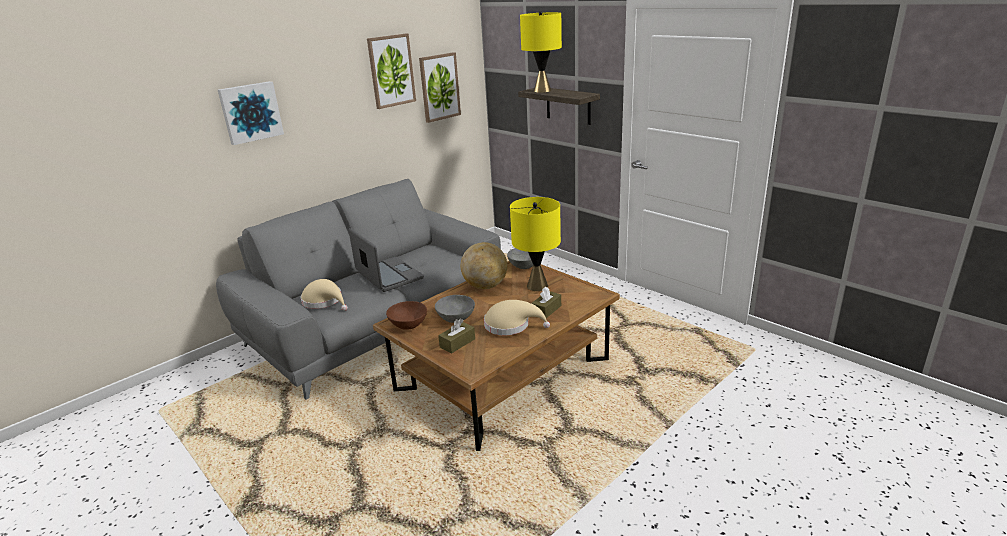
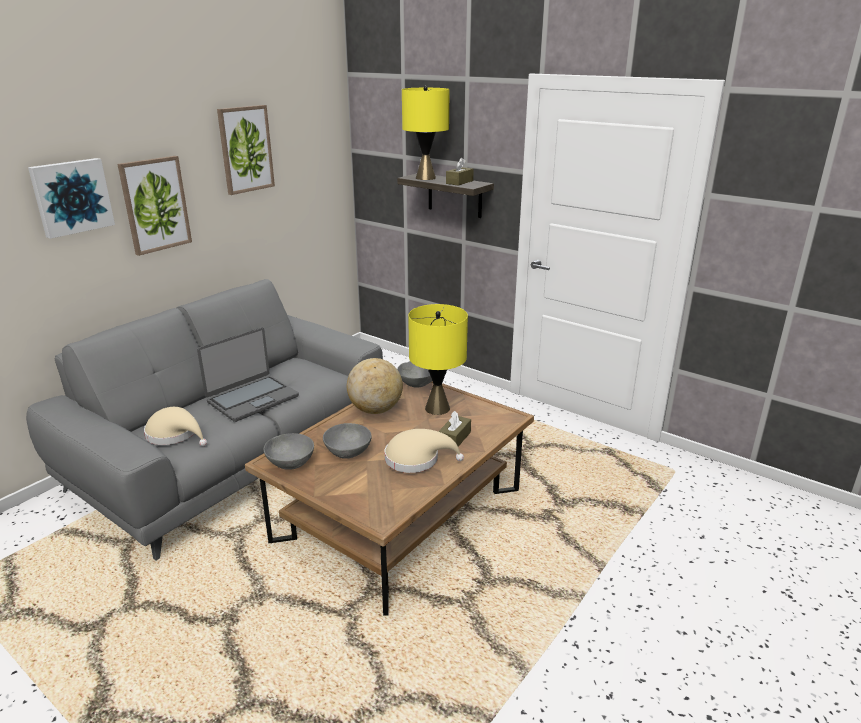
camera: 10 degrees left, 0 degrees up
laptop [349,228,424,292] -> laptop turned 90 degrees clockwise [197,327,299,422]
brown bowl [386,301,427,330] -> grey bowl [264,433,314,470]
picture [419,52,461,123] -> picture moved to [117,156,192,256]
brown tissue box [438,319,475,354] -> brown tissue box moved to [446,158,474,186]

